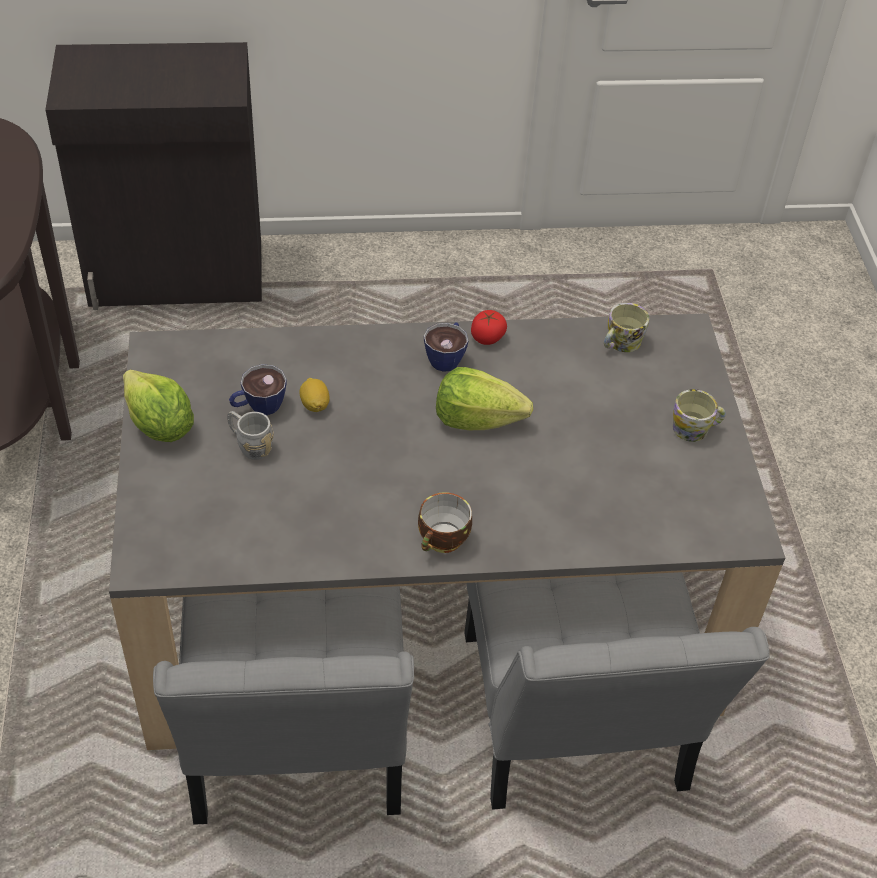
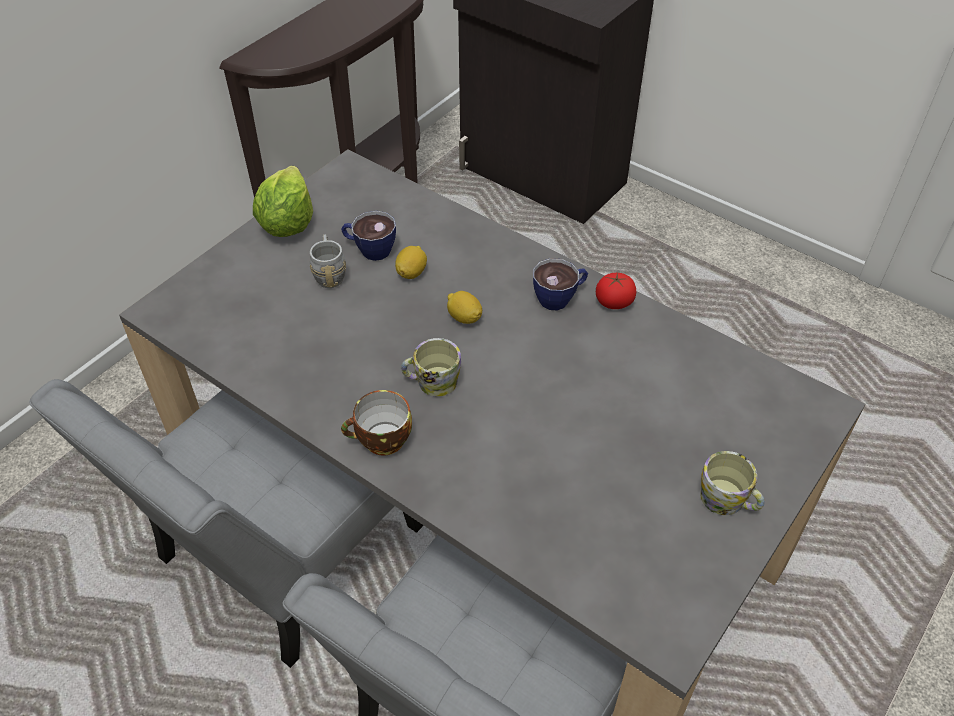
camera: 45 degrees right, 0 degrees up
lettuce [436,367,533,430] -> none
mug [604,303,649,352] -> mug moved to [401,338,461,396]
none -> lemon [447,291,482,324]

